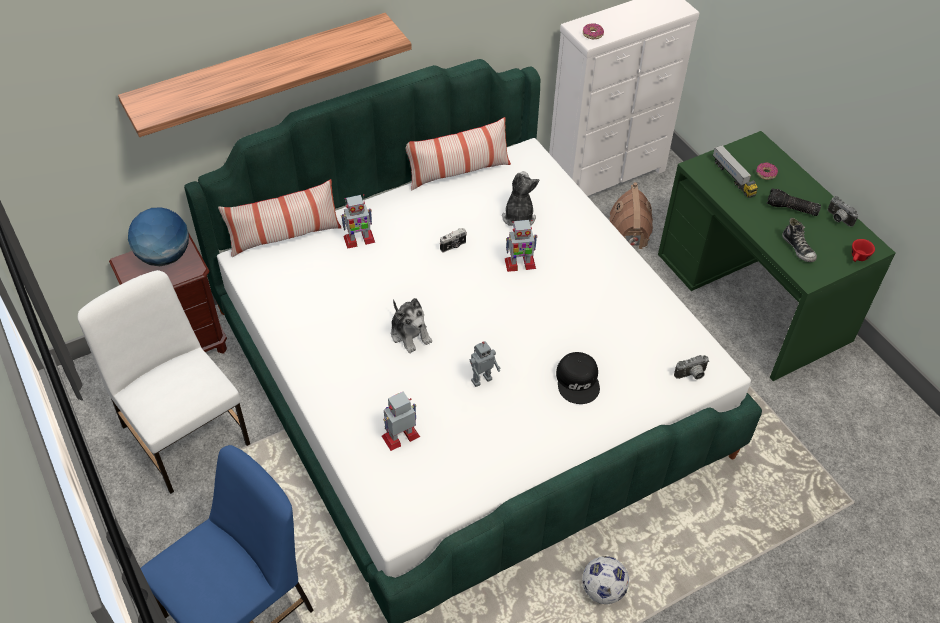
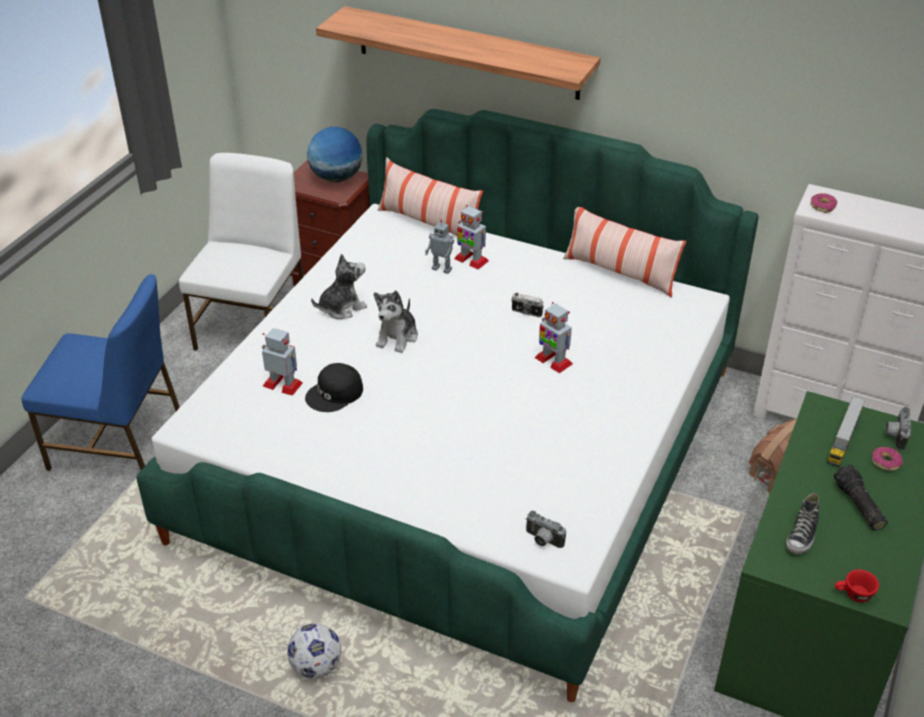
camera: 55 degrees right, 10 degrees down
toy robot [470,341,500,387] -> toy robot moved to [425,220,454,274]
plush toy [502,171,540,226] -> plush toy moved to [311,254,367,319]
black cap [556,352,600,404] -> black cap moved to [305,363,363,412]
camera [828,196,859,227] -> camera moved to [885,407,911,450]

